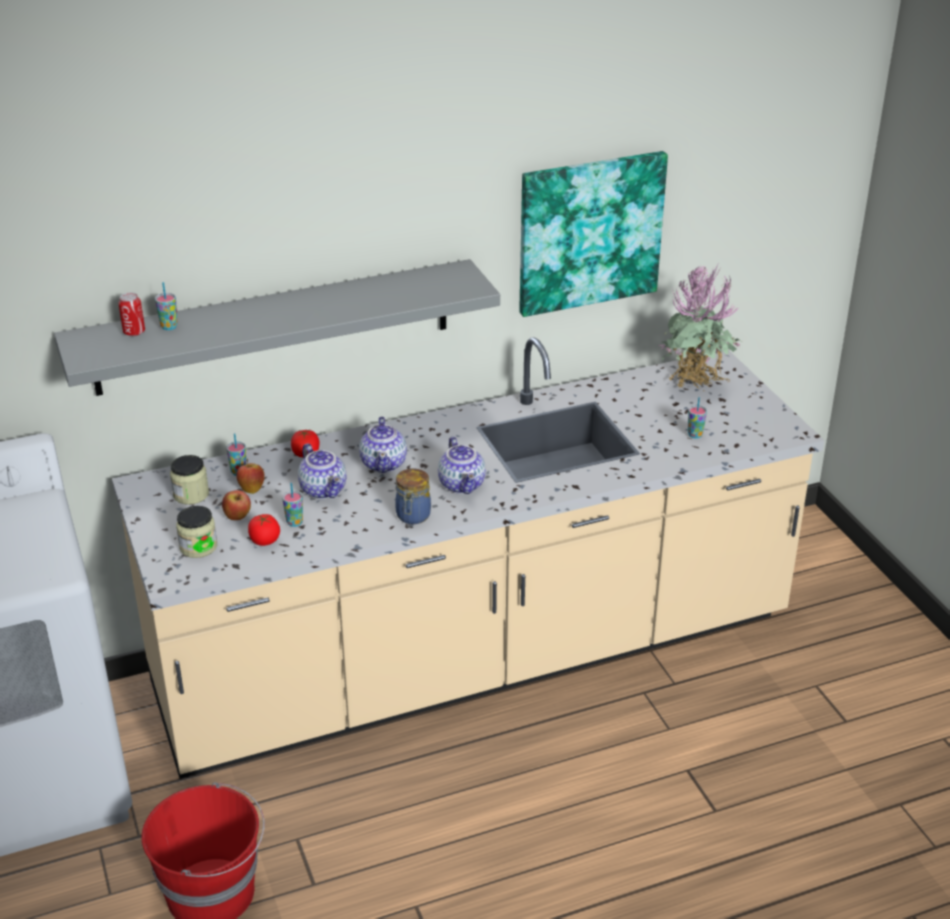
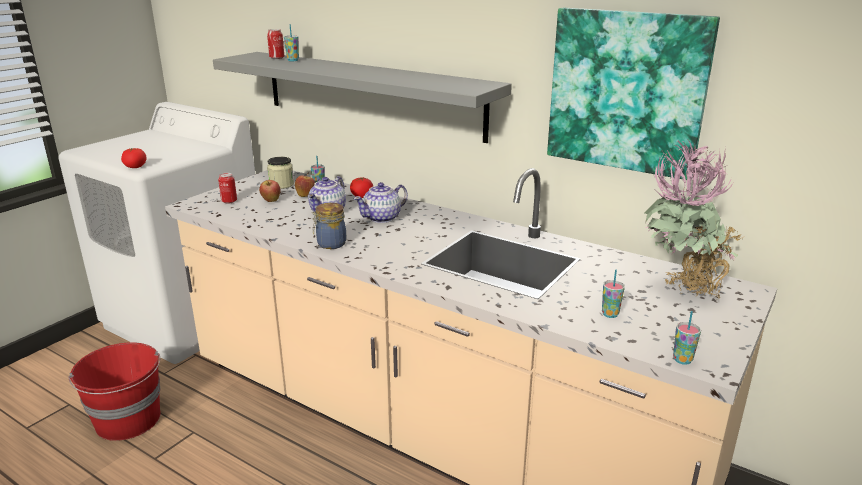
camera: 55 degrees right, 10 degrees down
jar [176,506,217,558] -> can [218,173,237,204]
tomato [248,514,280,546] -> tomato moved to [121,148,146,168]
cup [282,483,303,527] -> cup moved to [673,311,701,365]
teapot [438,437,486,494] -> none

